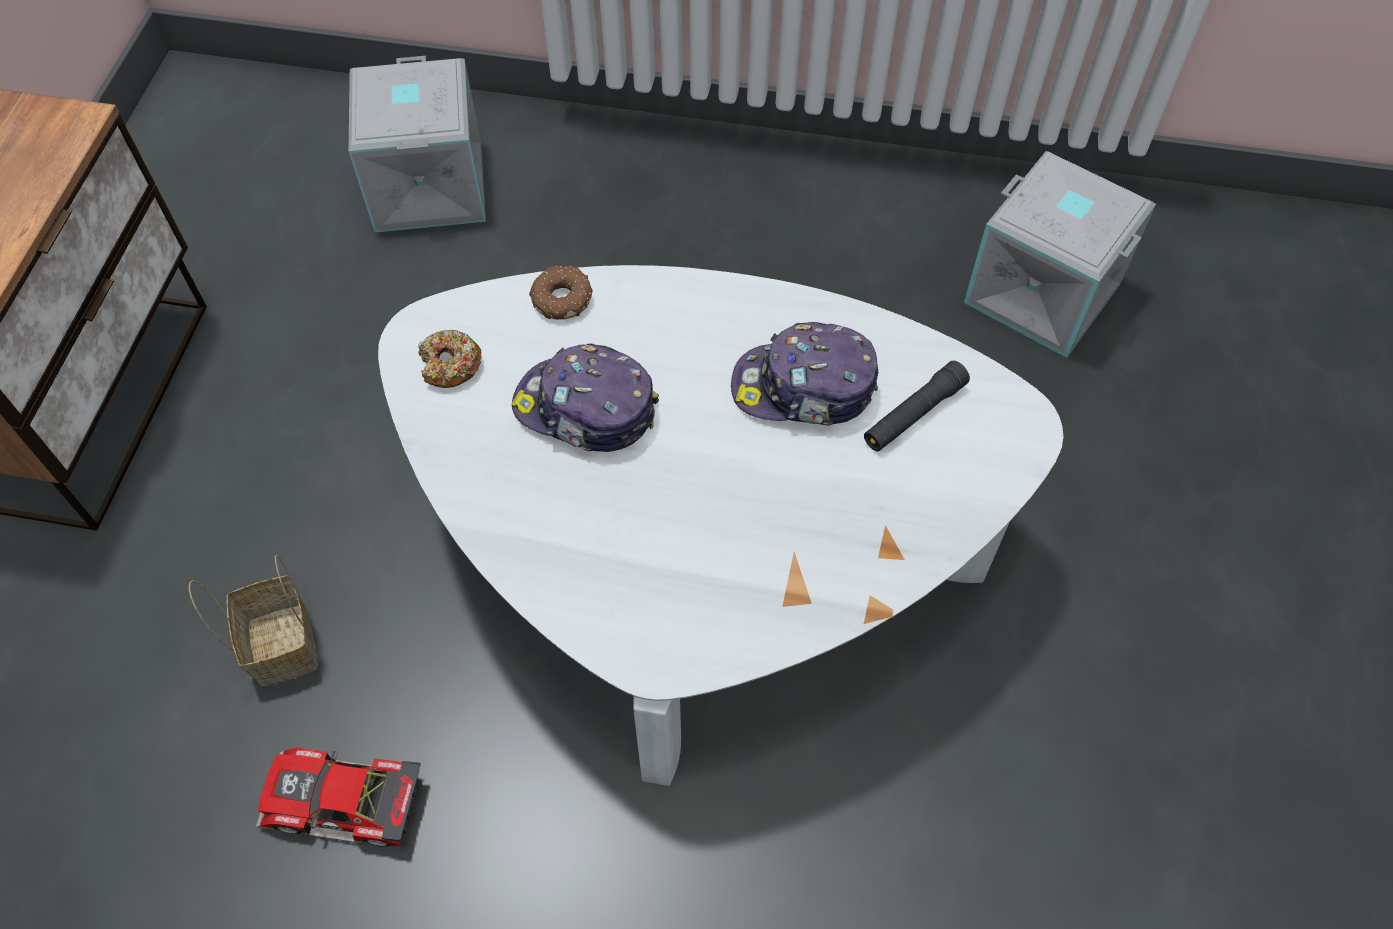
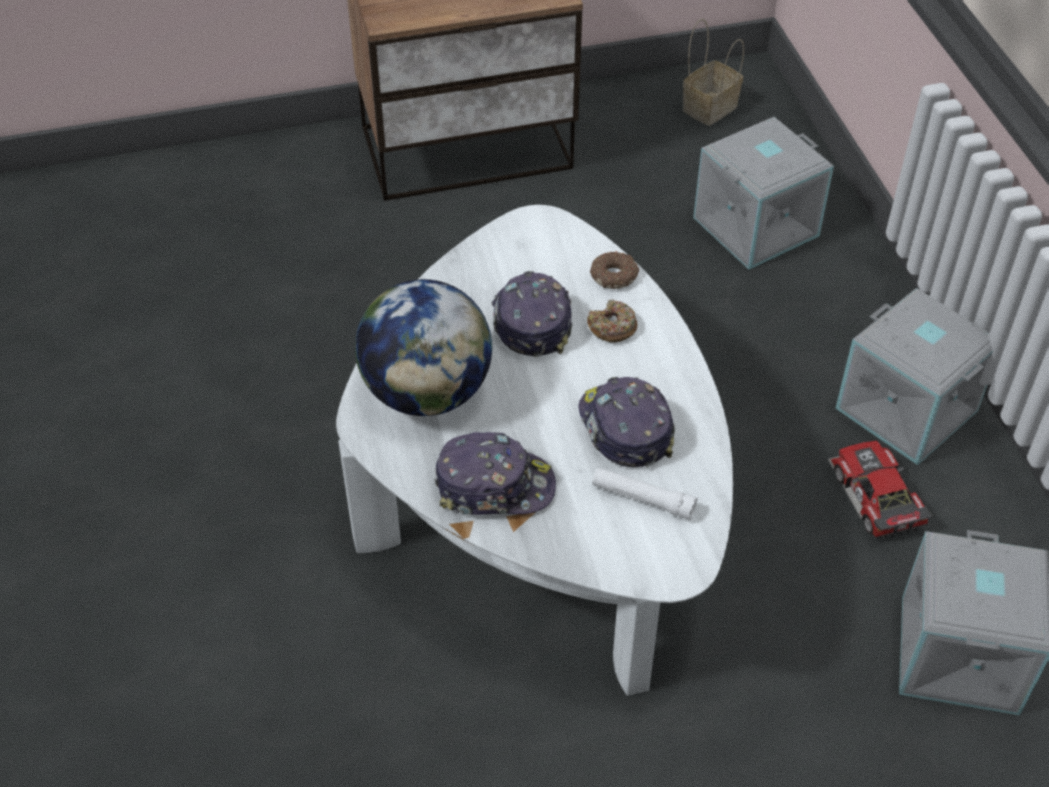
camera: 65 degrees right, 10 degrees down
basket [188,555,318,686] -> basket moved to [683,19,744,126]
toy car [256,748,421,847] -> toy car moved to [828,441,933,539]
donut [418,330,481,388] -> donut moved to [587,299,637,343]
black flashlight [864,360,970,451] -> white flashlight [592,467,698,520]
none -> globe [355,279,492,416]
none -> cap [434,432,556,515]
none -> grey storage box [836,288,993,465]

